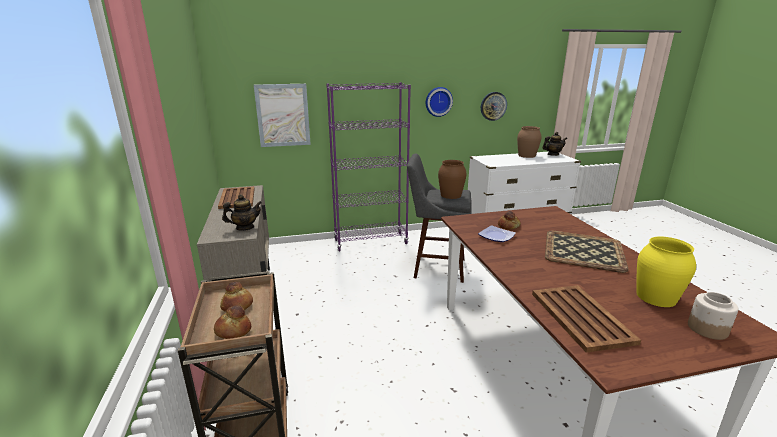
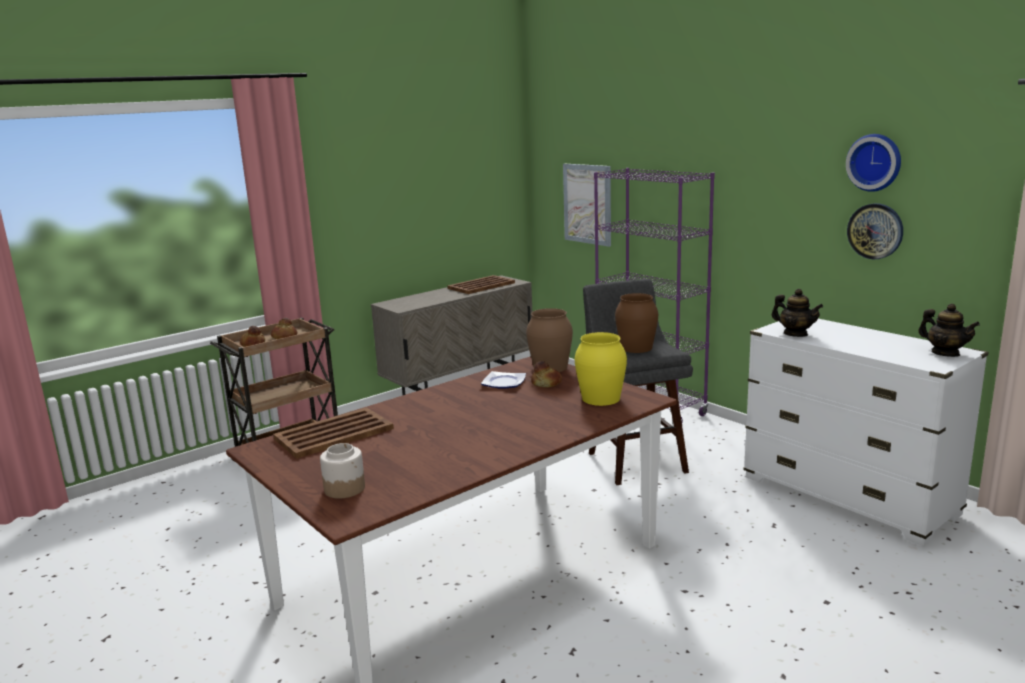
camera: 65 degrees right, 5 degrees down
teapot [222,194,262,231] -> teapot moved to [772,289,823,337]
wall clock [426,87,453,117] -> wall clock moved to [846,134,901,192]
brown vase [517,126,542,158] -> brown vase moved to [526,308,573,372]
tray [545,231,629,273] -> none
yellow vase [636,237,696,307] -> yellow vase moved to [575,332,627,406]

